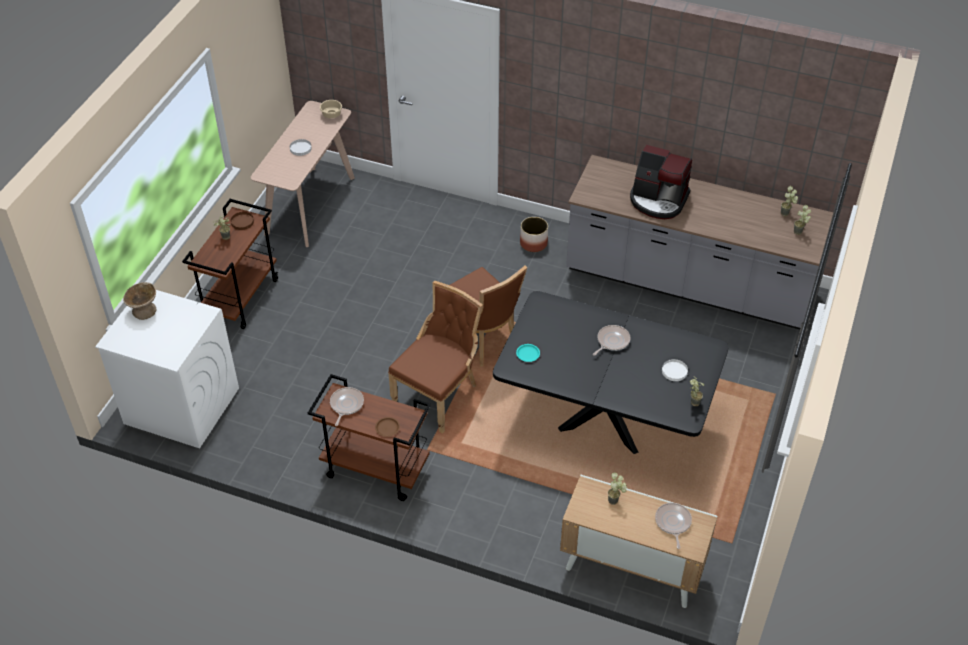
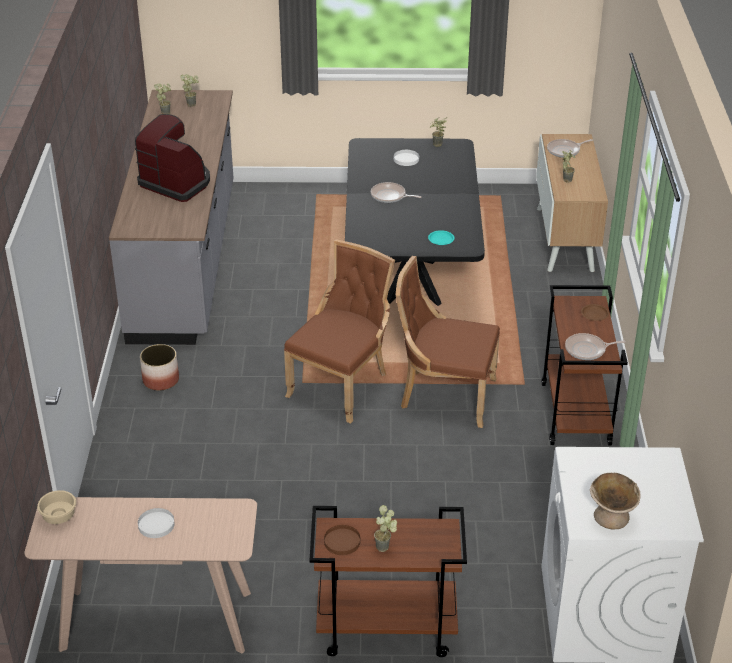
camera: 110 degrees left, 10 degrees down
coffee machine [630,145,692,219] -> coffee machine turned 60 degrees counterclockwise [135,114,210,202]

